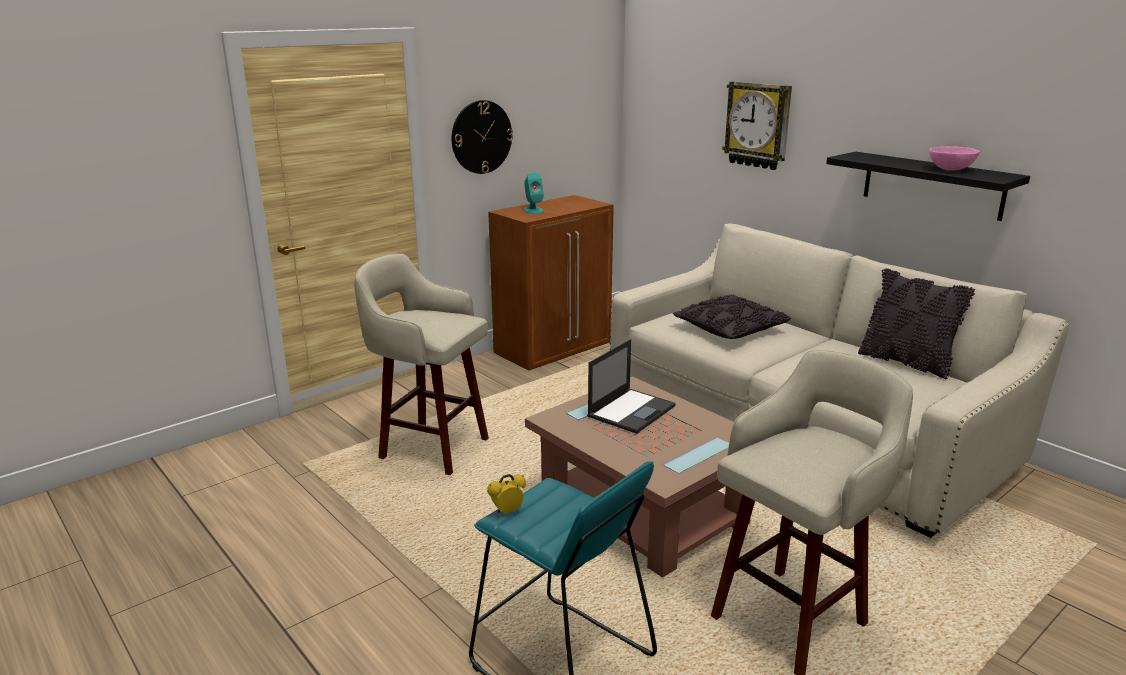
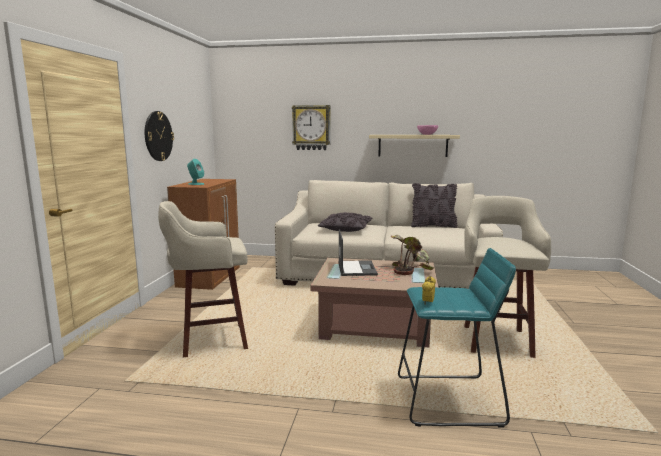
camera: 40 degrees left, 10 degrees down
black shelf [826,152,1030,221] -> beige shelf [369,135,460,157]
none -> potted plant [391,235,434,275]

